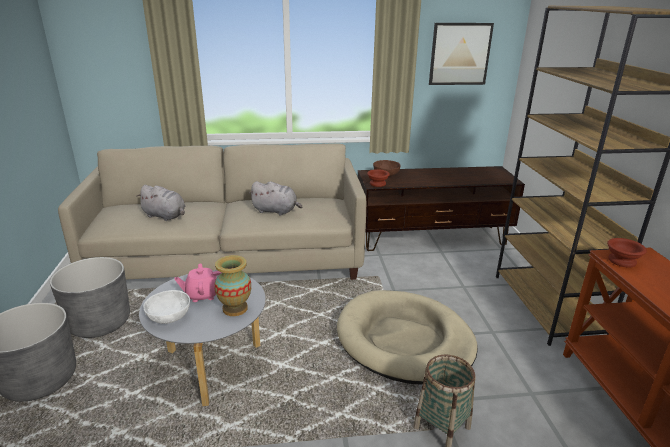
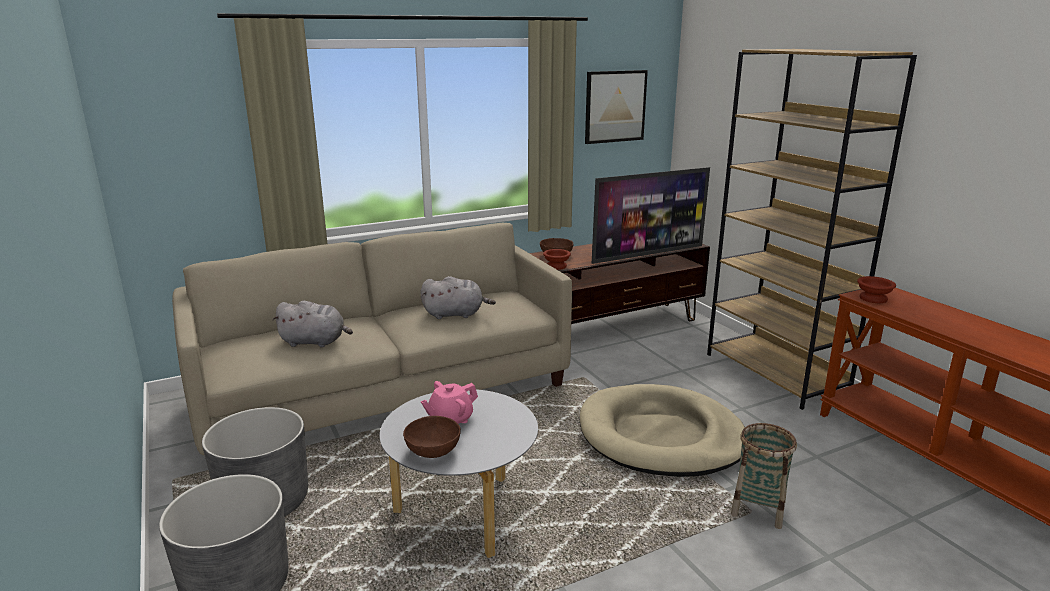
camera: 20 degrees left, 5 degrees down
white bowl [143,290,190,324] -> brown bowl [403,416,461,458]
vase [214,255,251,316] -> none
none -> television [592,167,710,264]

